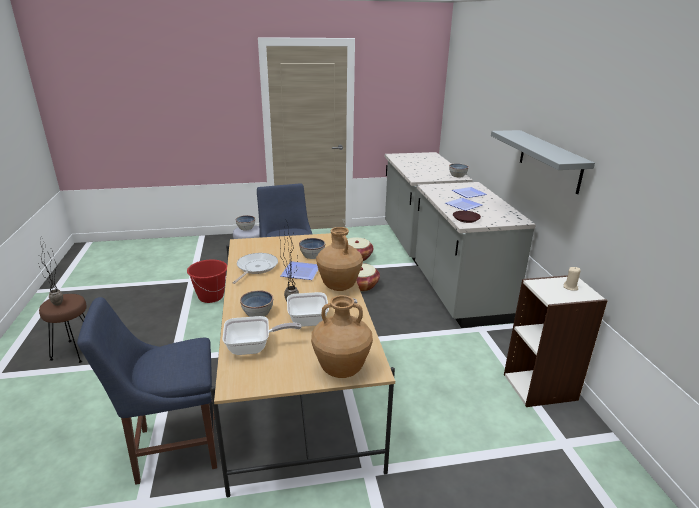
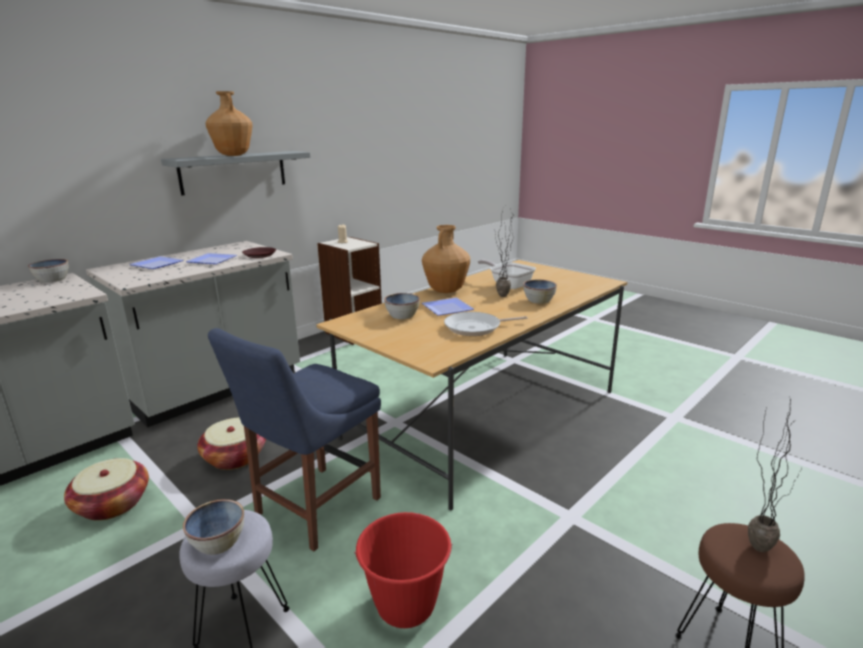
camera: 125 degrees left, 5 degrees down
blue chair [77,297,217,485] -> none
frying pan [222,316,301,355] -> none
brown vase [311,295,373,378] -> brown vase moved to [205,91,252,156]

